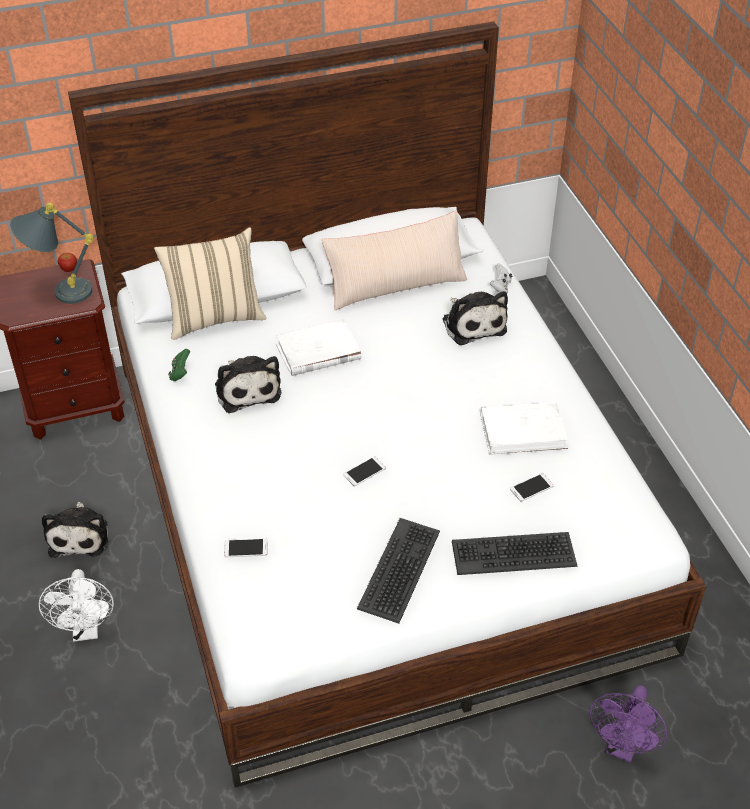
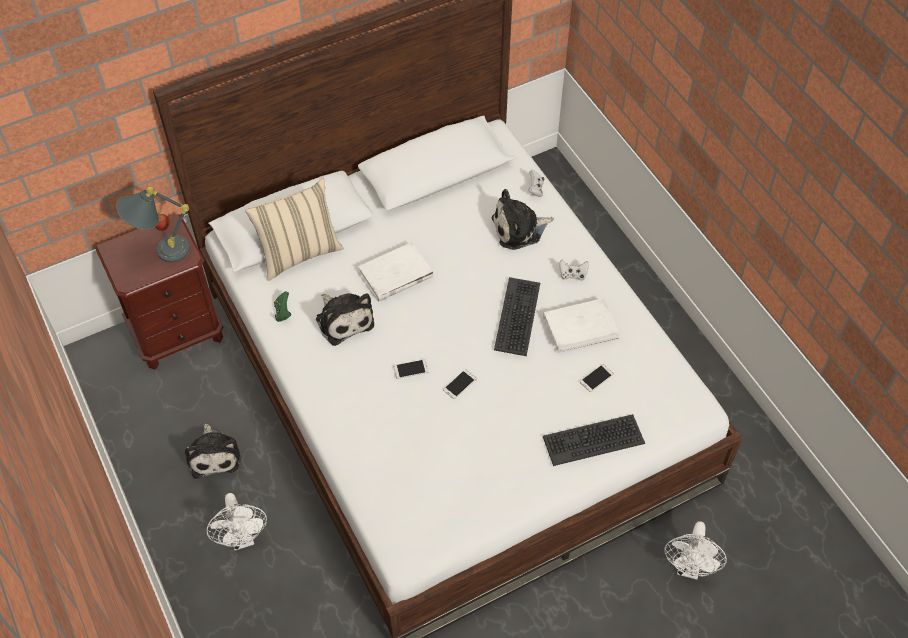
camera: 10 degrees left, 10 degrees up
phone [224,538,268,557] -> phone moved to [394,359,429,379]
beige pillow [322,211,467,310] -> none
keyboard [357,518,440,624] -> keyboard moved to [494,277,540,356]
plush toy [443,291,508,345] -> plush toy turned 105 degrees clockwise [491,189,554,250]
purple fan [590,685,667,763] -> white fan [664,521,727,580]
none -> white game controller [559,259,589,281]

